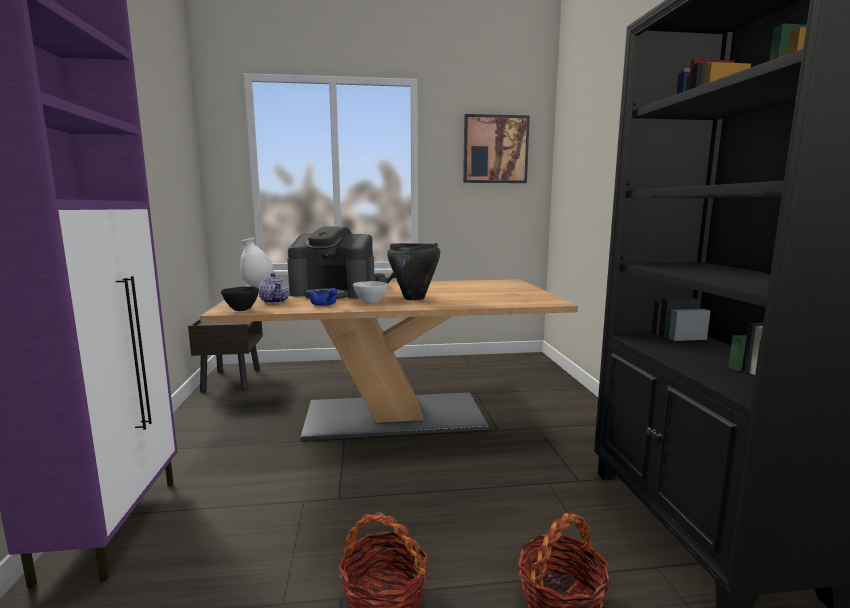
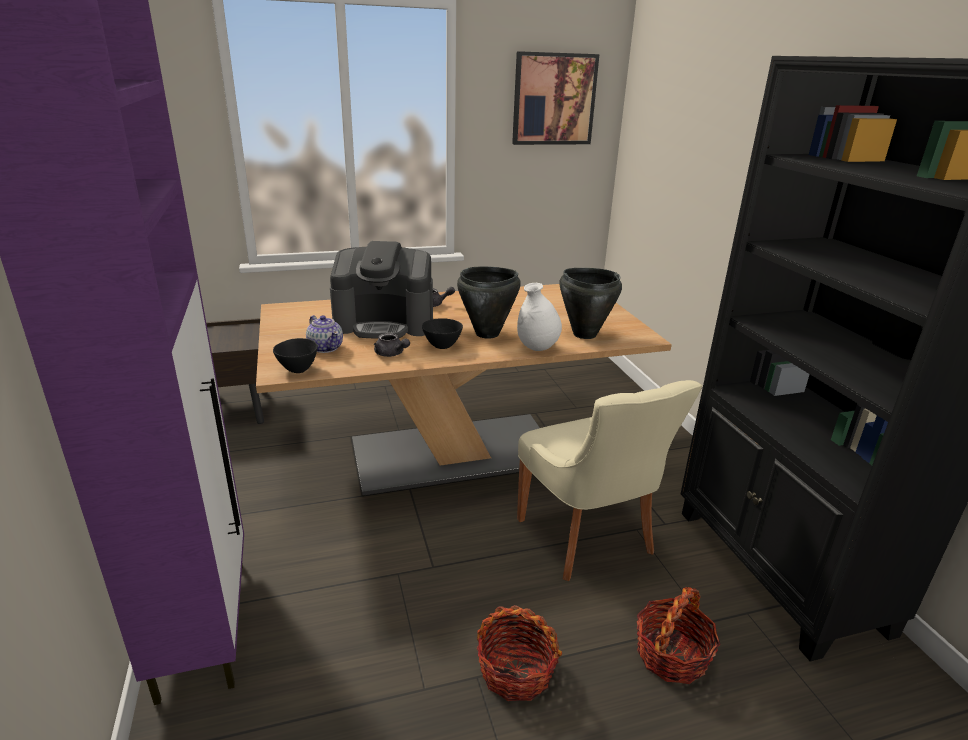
camera: 10 degrees left, 15 degrees up
white vase [240,238,273,287] -> white vase moved to [517,283,562,351]
blue teapot [308,288,337,306] -> grey teapot [374,333,410,357]
white bowl [353,281,388,304] -> black bowl [422,318,463,349]
none -> beige chair [517,380,702,581]
none -> black cooking pot [559,268,622,339]

